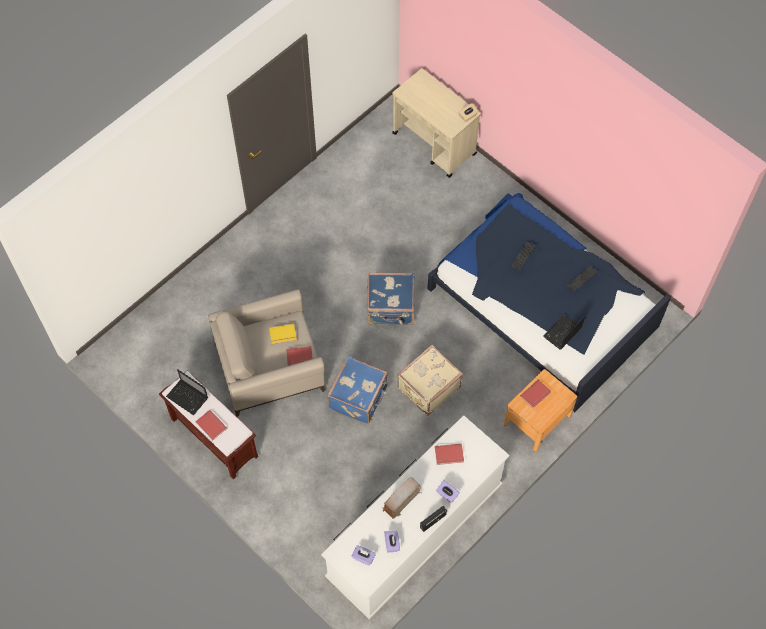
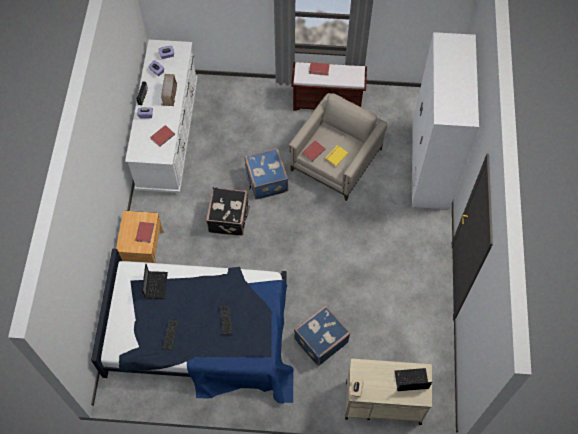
camera: 140 degrees right, 0 degrees up
laptop [166,369,208,415] -> laptop moved to [395,368,432,391]
blue suitcase [367,273,414,325] -> blue suitcase moved to [294,305,351,366]
beige suitcase [397,345,463,416] -> black suitcase [206,187,250,236]
none -> white wardrobe [412,32,479,209]

